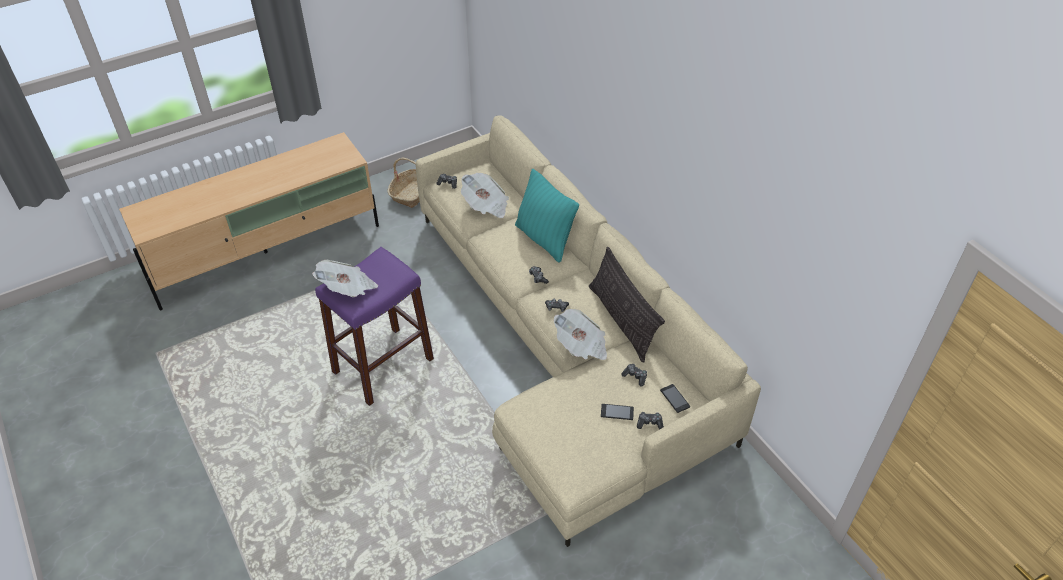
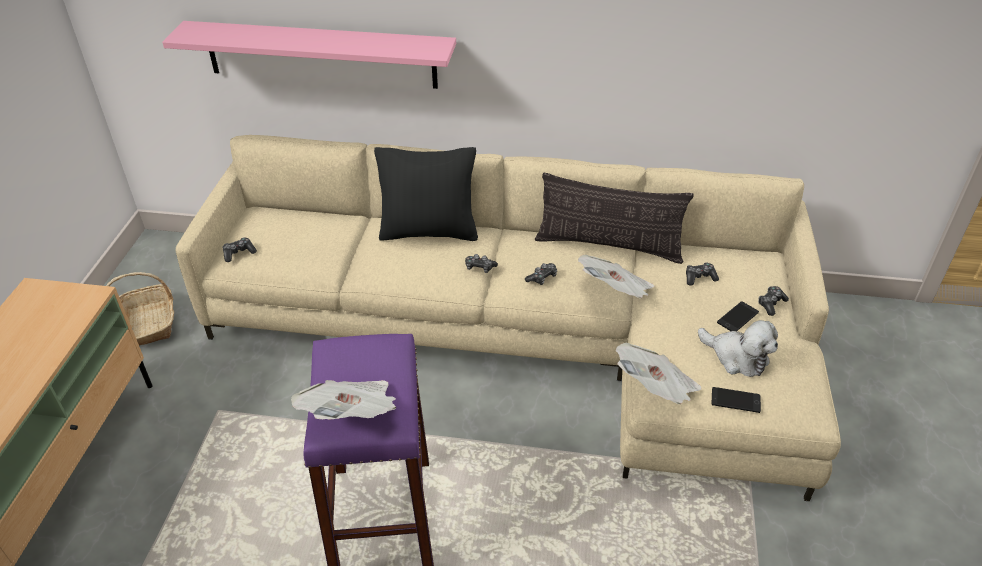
camera: 50 degrees left, 5 degrees down
newspaper [461,173,509,218] -> newspaper moved to [616,343,702,404]
turquoise pillow [515,169,579,262] -> black pillow [374,147,478,241]
phone [660,384,690,413] -> phone moved to [712,387,761,413]
none -> pink shelf [162,21,456,89]
none -> plush toy [698,320,778,377]

